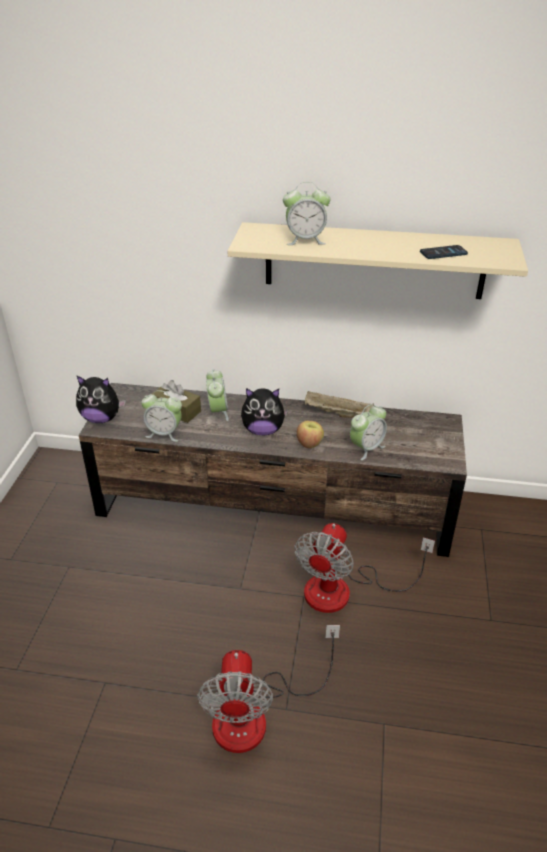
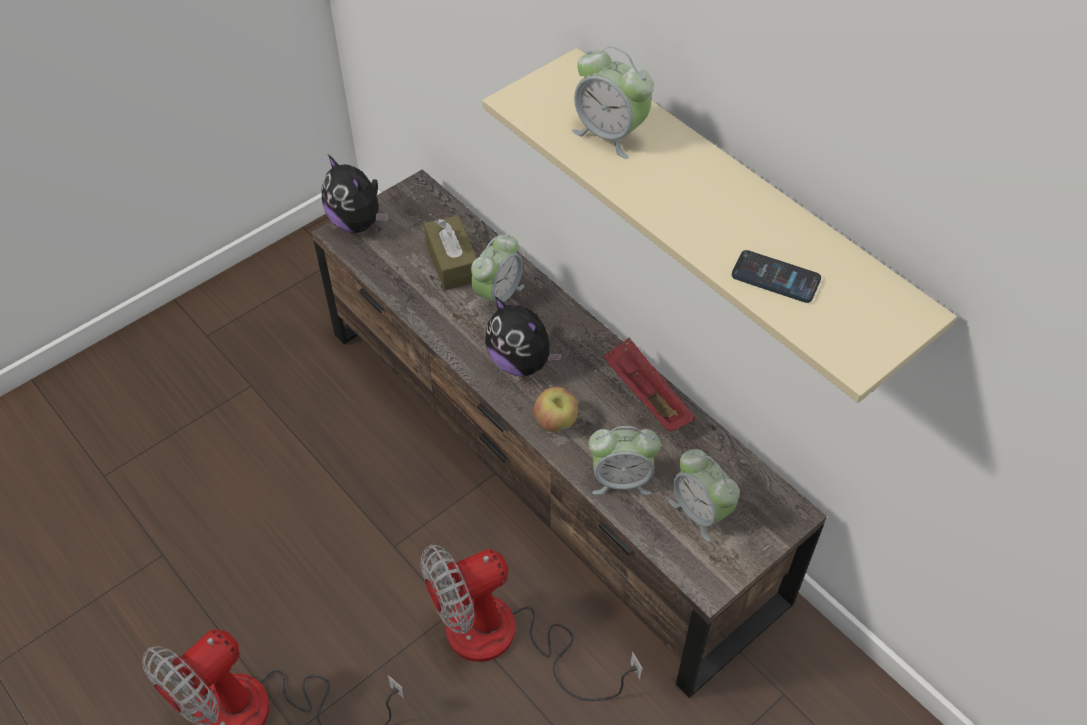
camera: 40 degrees right, 15 degrees up
alarm clock [141,390,182,442] -> alarm clock moved to [669,449,740,542]
beige tray [304,391,374,418] -> red tray [603,338,696,431]

